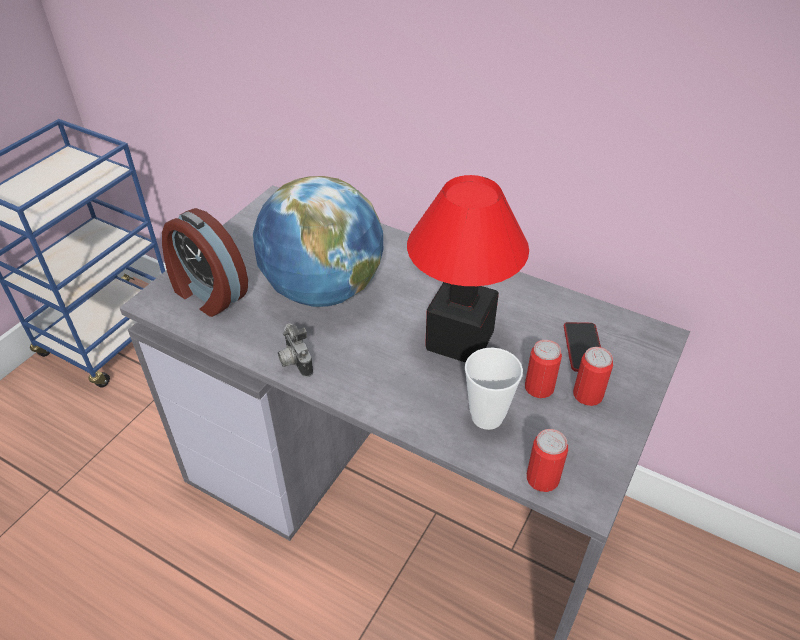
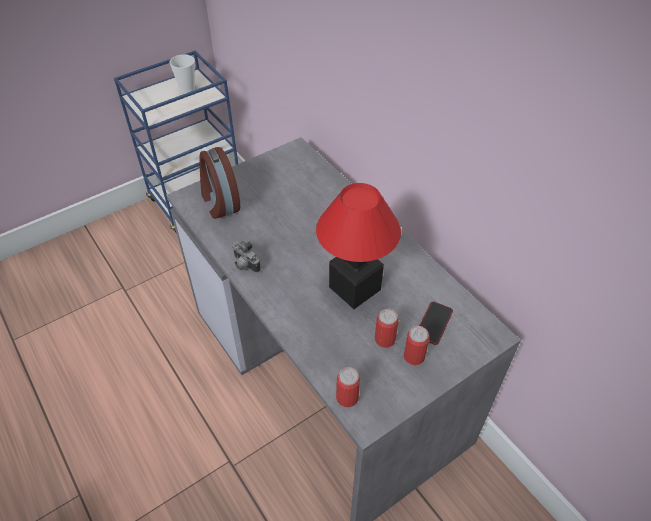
camera: 25 degrees right, 5 degrees up
globe [253,176,383,307] -> none
camera [278,323,313,377] -> camera turned 45 degrees counterclockwise [232,241,261,273]
cup [465,348,523,430] -> cup moved to [170,54,195,94]

